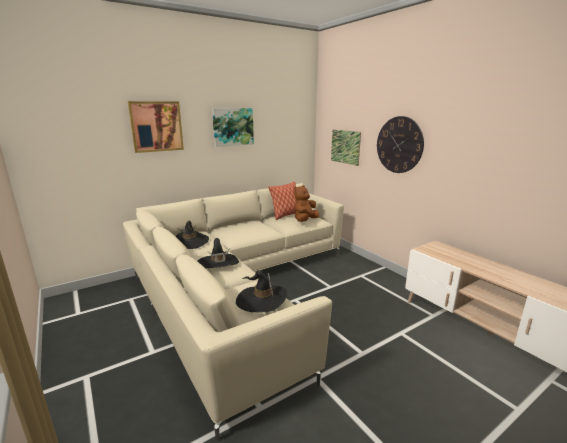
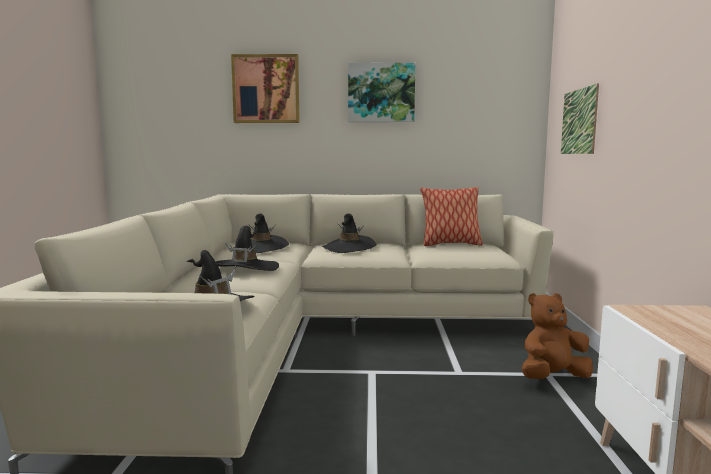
camera: 35 degrees right, 10 degrees down
brown plush toy [294,185,319,222] -> brown plush toy moved to [522,293,593,379]
wall clock [377,116,424,173] -> none
none -> black hat [322,213,377,253]

